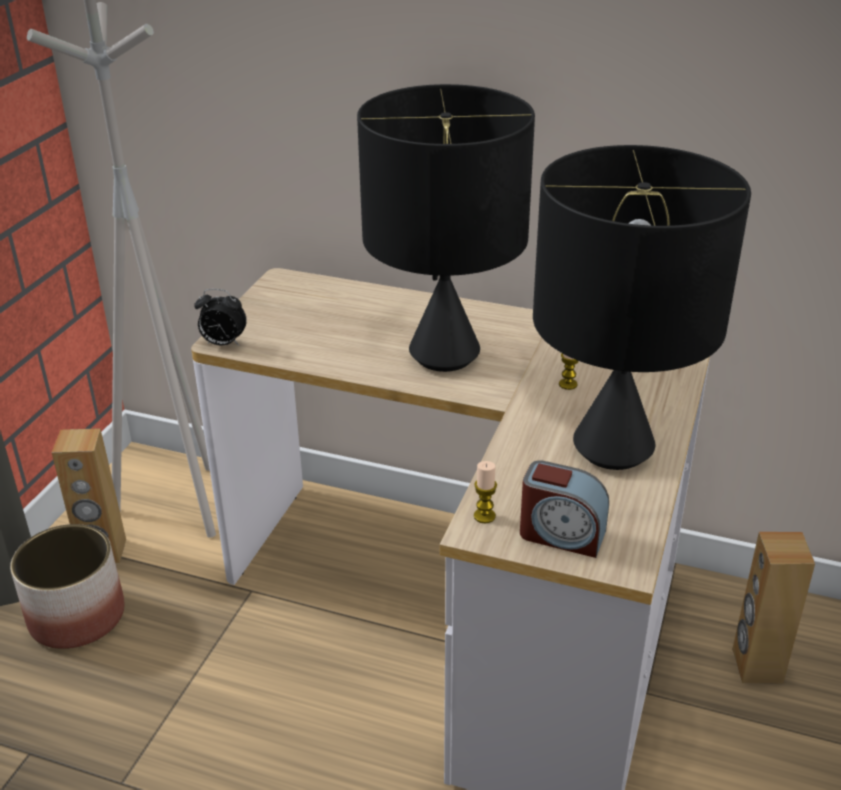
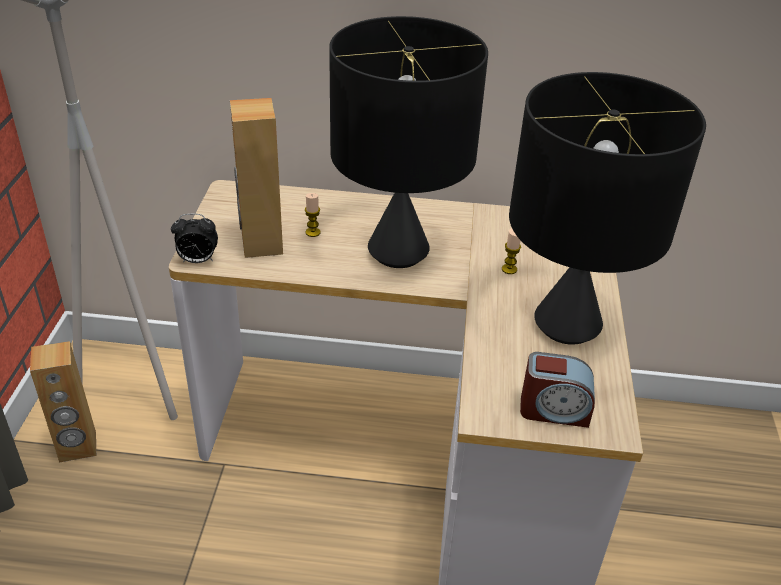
camera: 15 degrees left, 5 degrees up
planter [10,524,124,649] -> none
candle [474,461,497,523] -> candle moved to [305,193,320,237]
brown speaker [732,532,815,684] -> brown speaker moved to [230,98,283,258]

